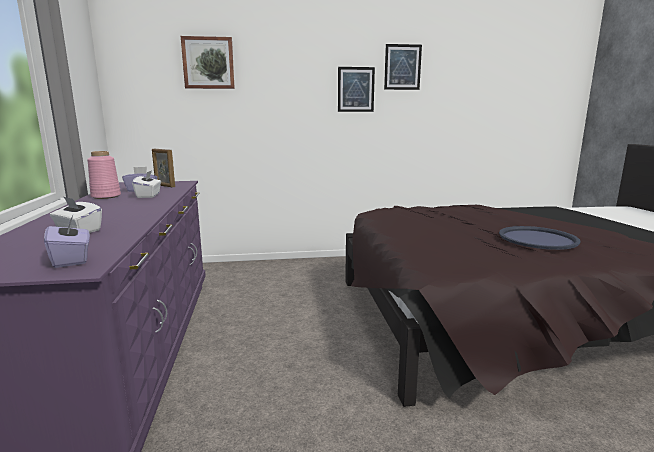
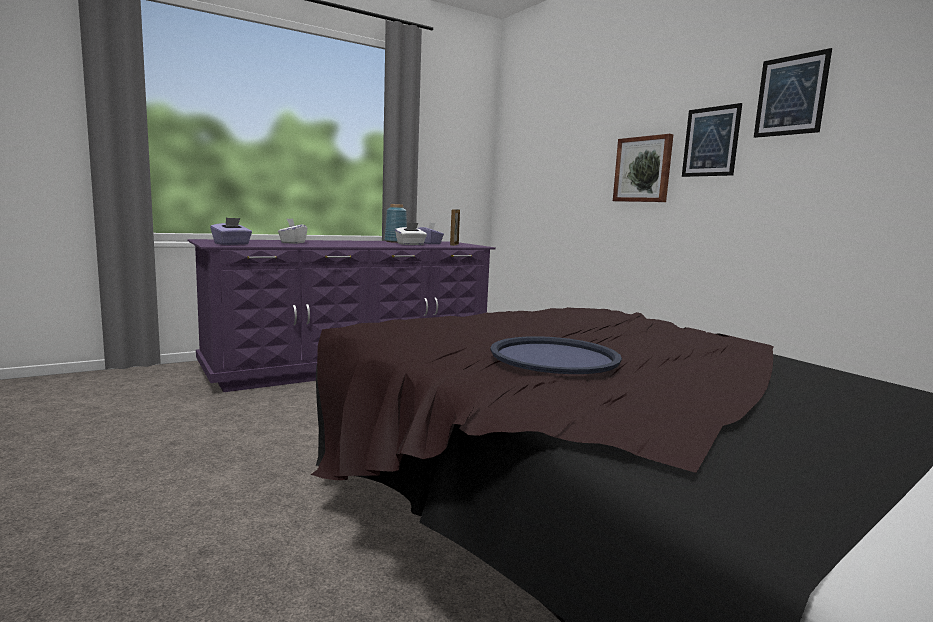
camera: 65 degrees right, 5 degrees down
pink vase [87,151,121,199] -> blue vase [385,204,407,243]
picture [181,36,235,89] -> picture moved to [613,134,674,202]

